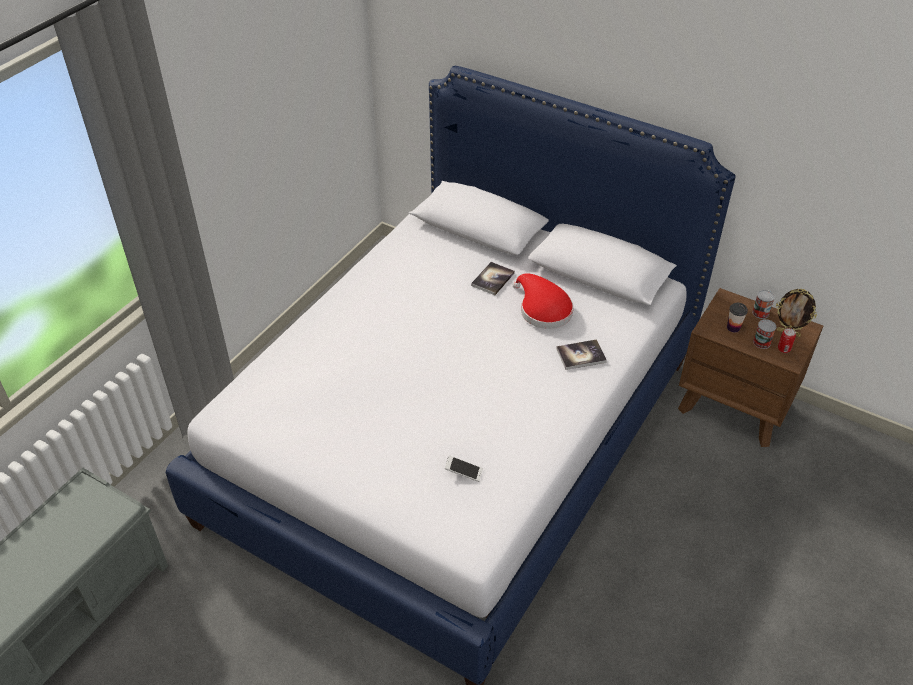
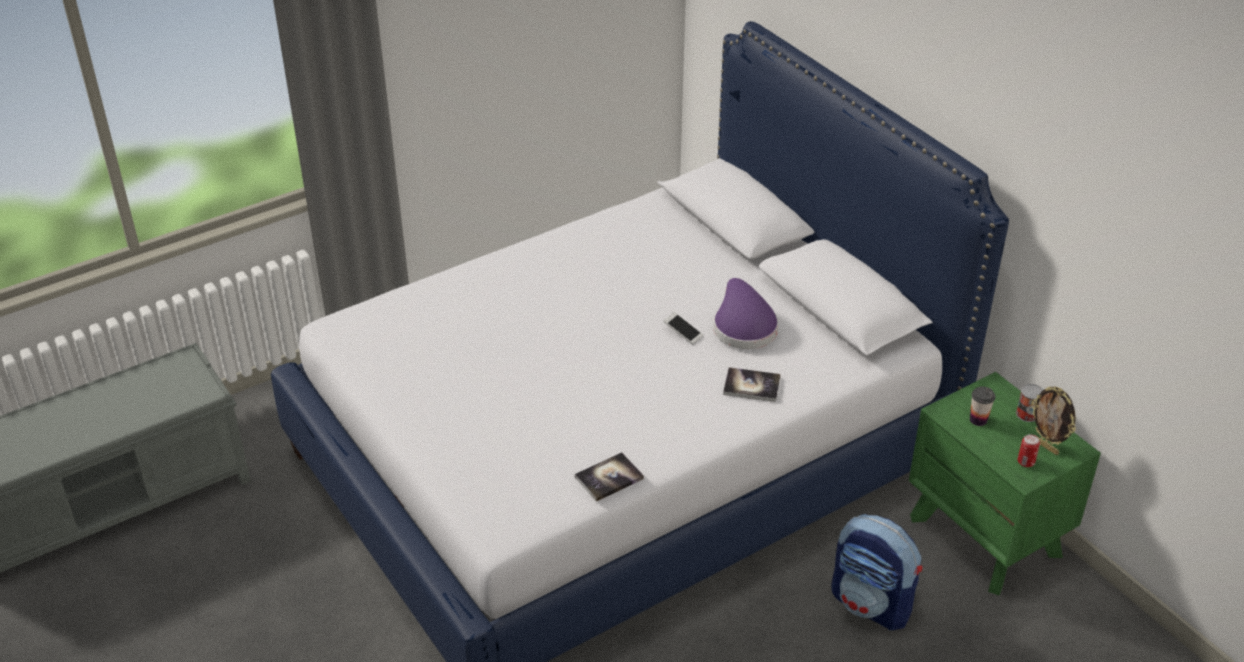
camera: 25 degrees right, 5 degrees down
phone [445,455,483,482] -> phone moved to [663,312,703,345]
book [471,262,515,295] -> book moved to [575,452,644,502]
red hat [513,273,573,329] -> purple hat [713,278,778,349]
brown nightstand [678,288,823,447] -> green nightstand [909,372,1101,595]
can [753,319,776,349] -> none
none -> backpack [831,514,922,630]

